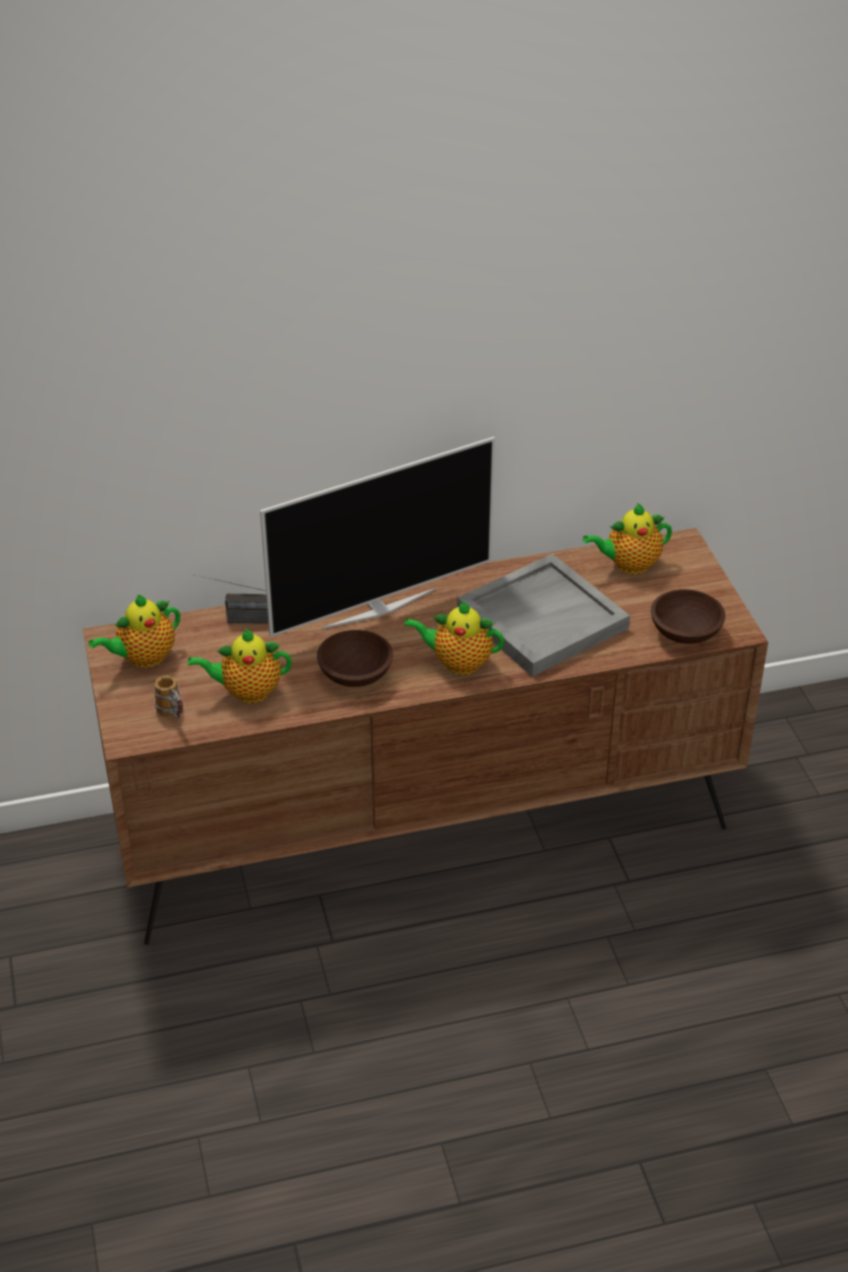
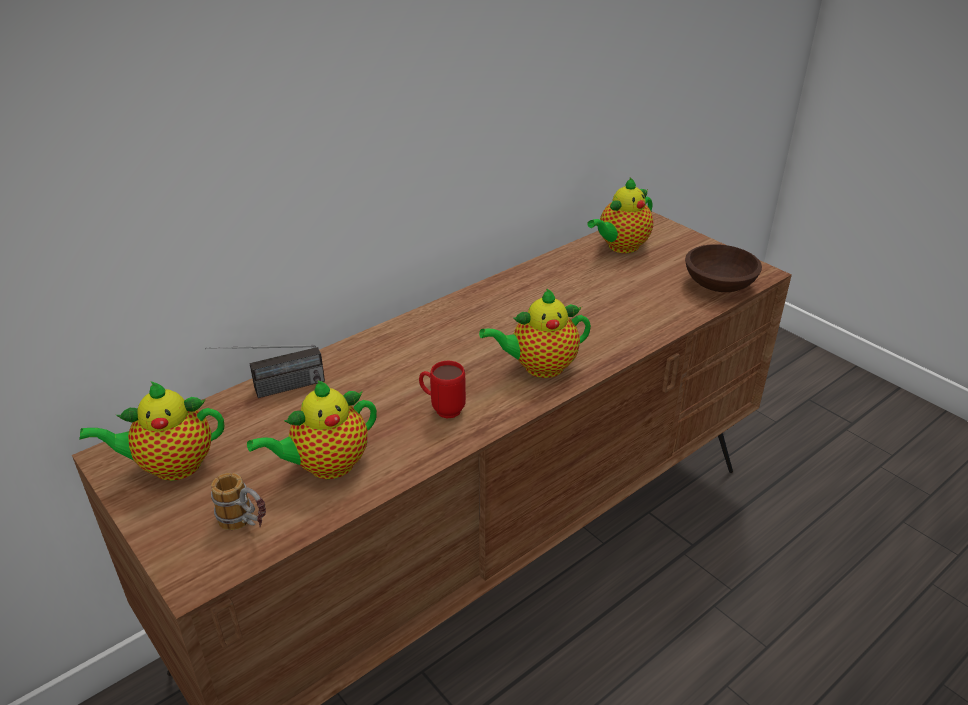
camera: 25 degrees left, 5 degrees down
teapot [88,594,180,668] -> teapot turned 45 degrees clockwise [79,381,224,481]
television [260,437,495,637] -> none
brown bowl [317,630,393,687] -> red mug [419,361,466,419]
grey tray [457,554,630,677] -> none

